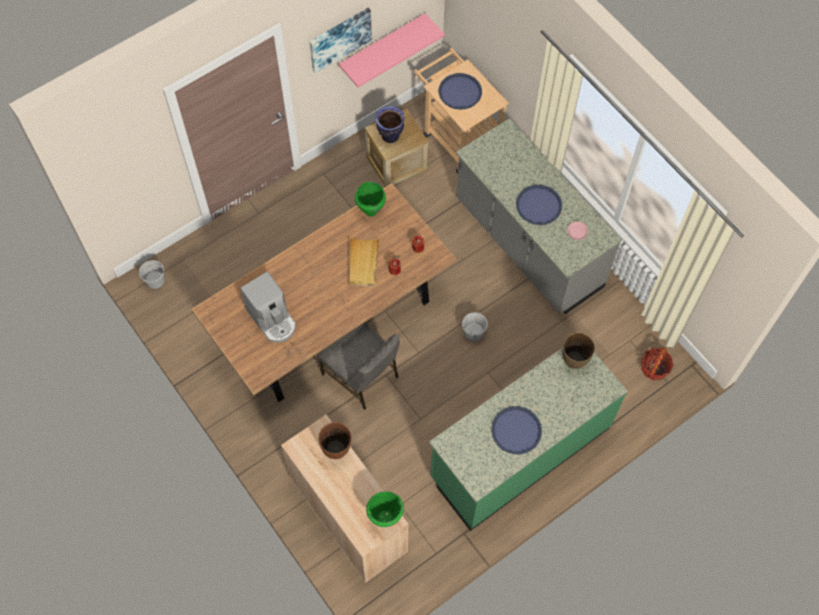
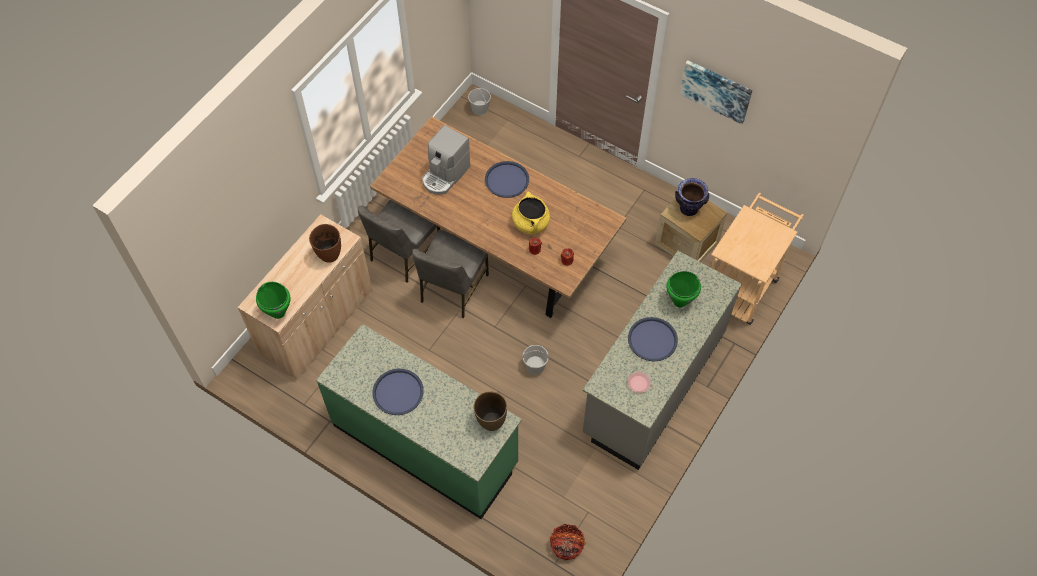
camera: 70 degrees right, 5 degrees down
pink shelf [339,13,445,88] -> none
beige tray [349,237,380,286] -> yellow cooking pot [512,192,550,234]
green cooking pot [355,181,386,217] -> green cooking pot moved to [666,271,701,307]
blue tray [439,73,482,110] -> blue tray moved to [485,161,529,198]
none -> grey chair [358,200,440,282]

